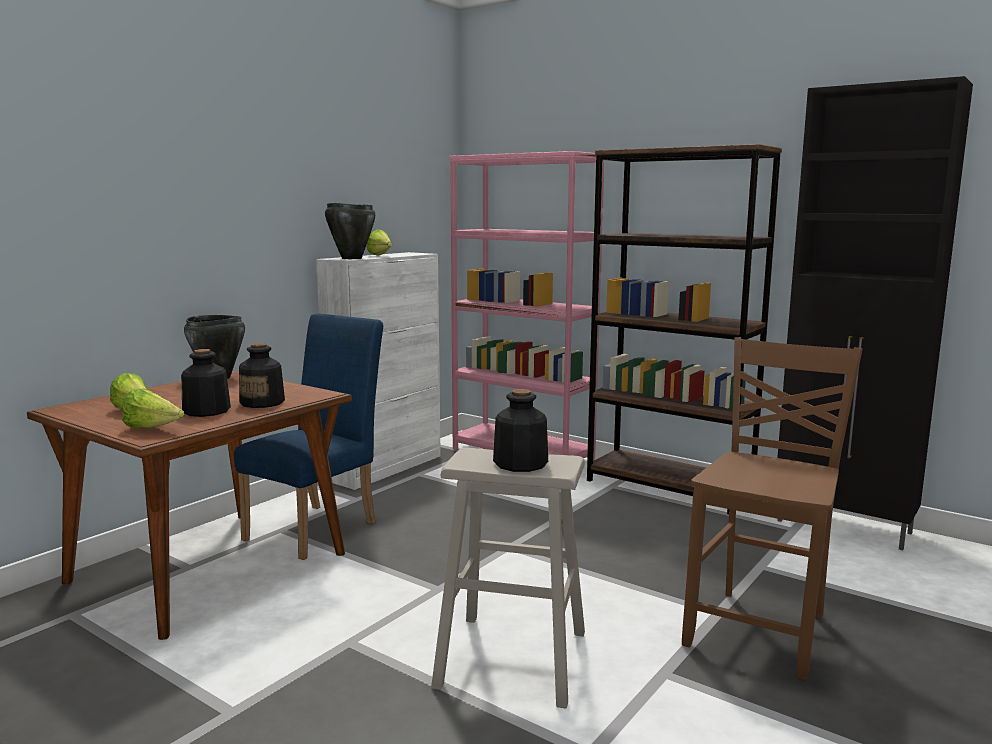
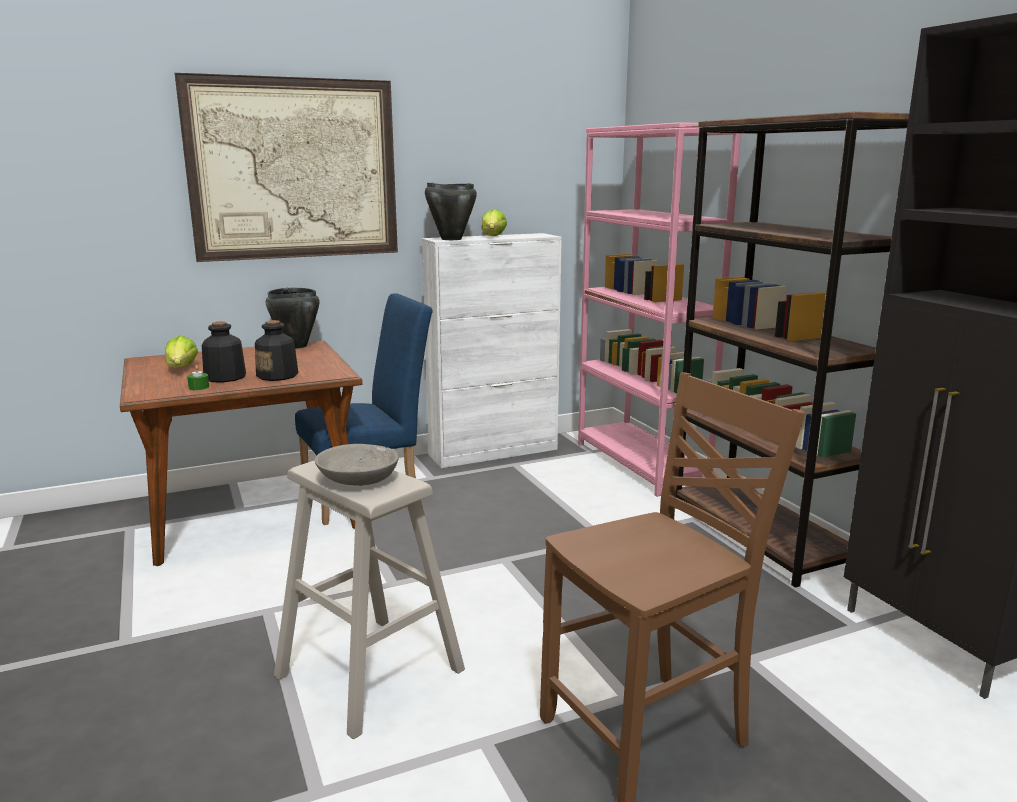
camera: 30 degrees right, 5 degrees up
lettuce [122,389,184,428] -> none
bottle [493,389,548,472] -> grey bowl [314,444,399,486]
none -> picture [175,73,398,262]
none -> green candle [187,365,209,390]

